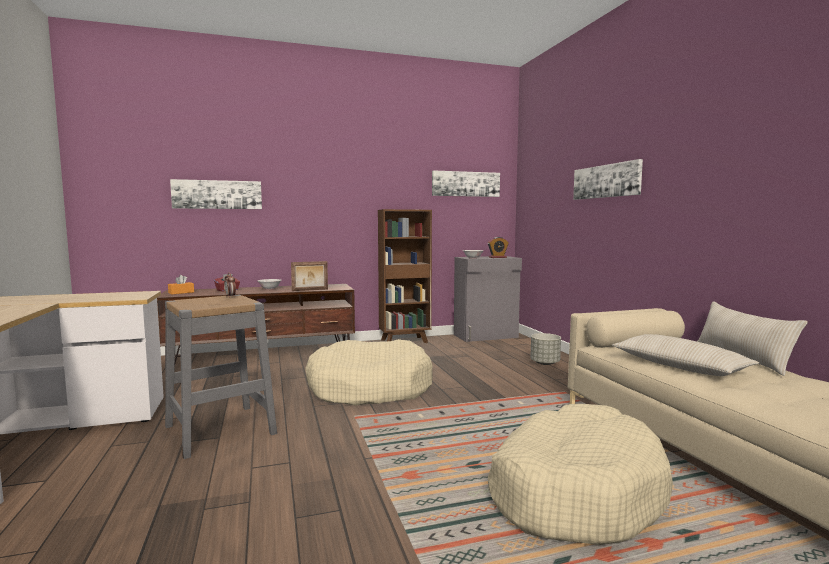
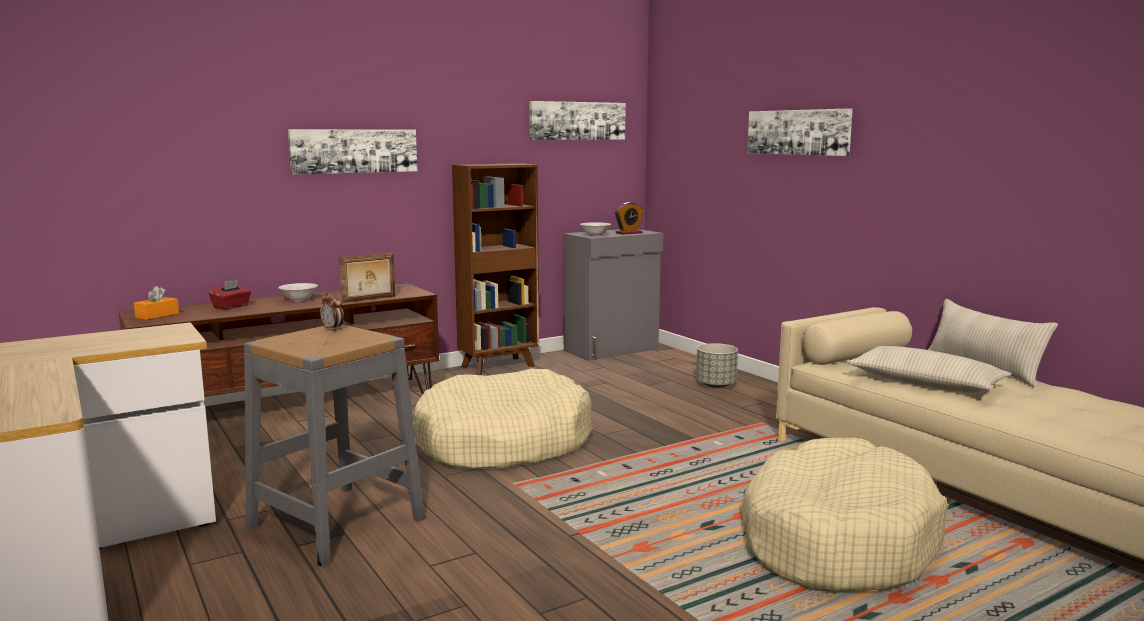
camera: 15 degrees left, 5 degrees up
picture [170,179,262,209] -> picture moved to [288,129,417,175]

